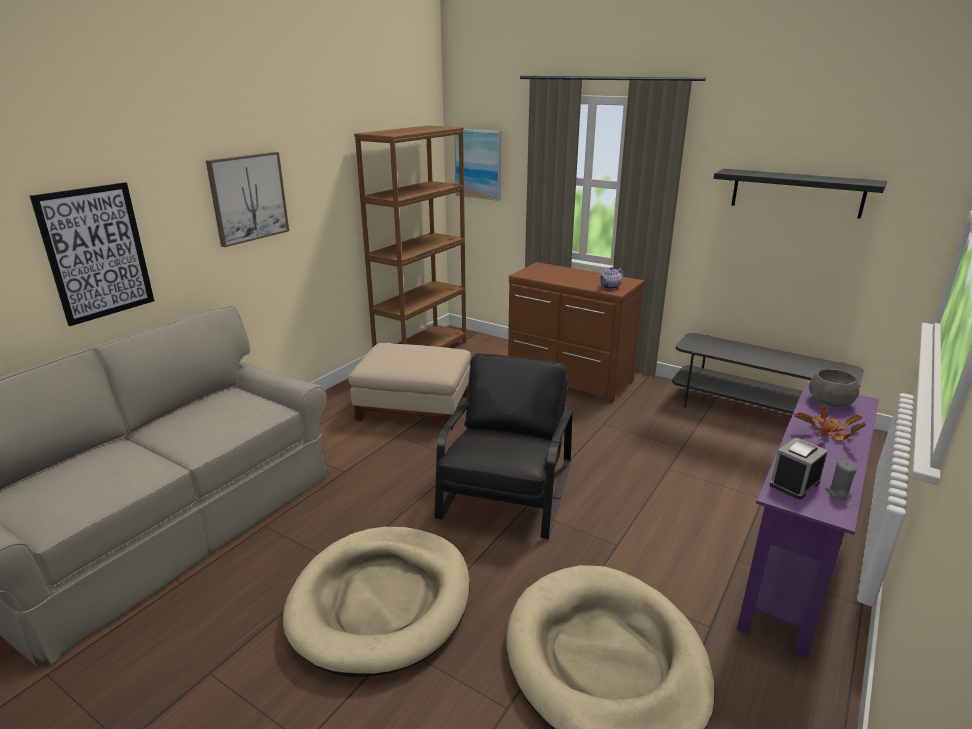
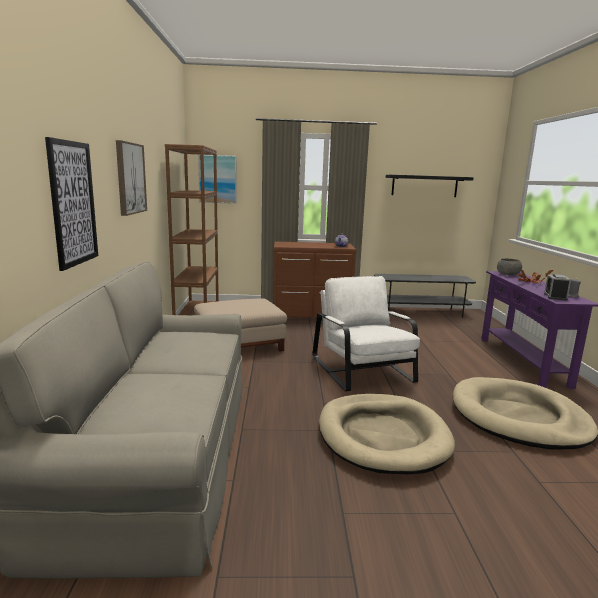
camera: 35 degrees left, 10 degrees down
black armchair [435,353,572,539] -> white armchair [313,276,420,391]

